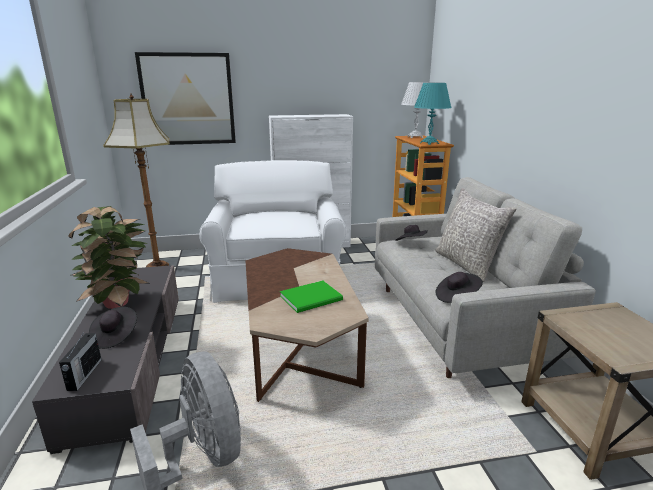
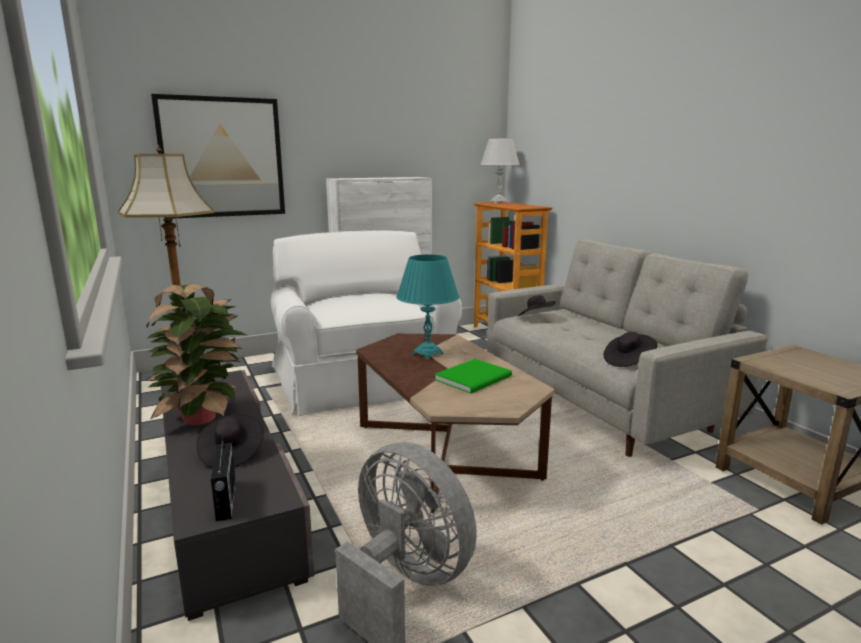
camera: 15 degrees left, 5 degrees down
turquoise table lamp [414,83,452,145] -> turquoise table lamp moved to [396,255,459,360]
grey pillow [435,188,516,282] -> none

